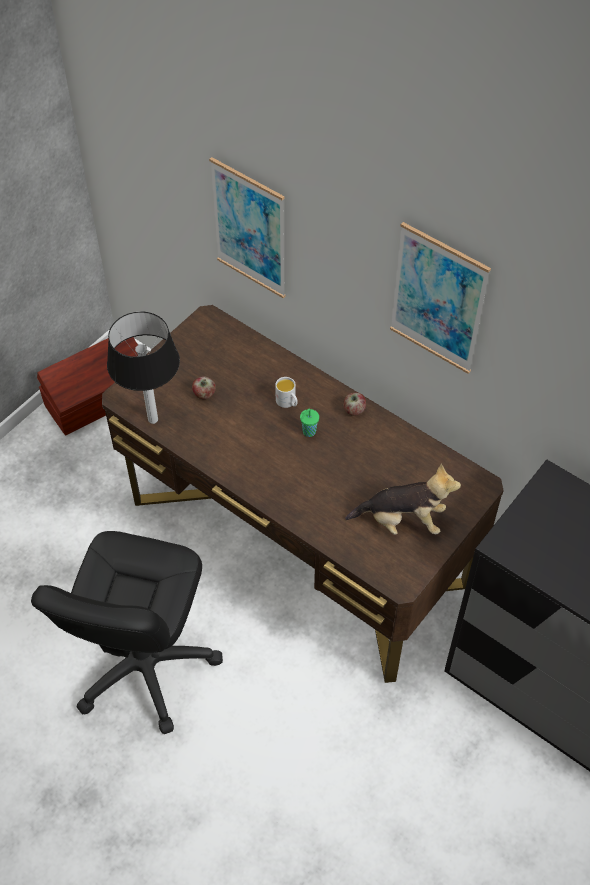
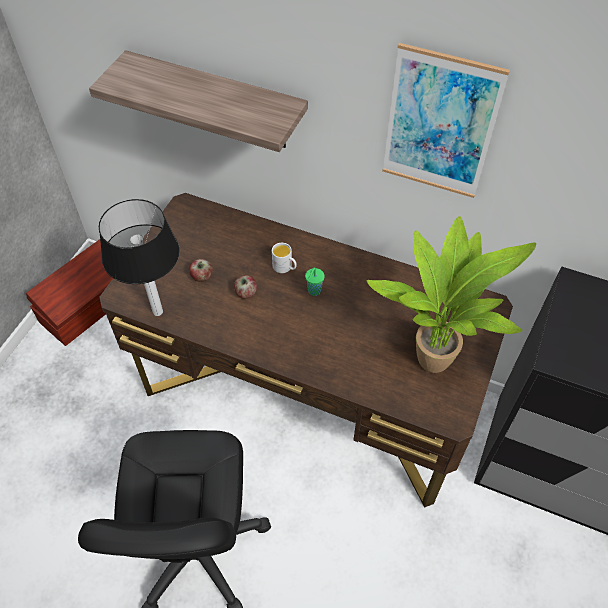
camera: 15 degrees left, 0 degrees up
picture [209,157,285,298] -> shelf [89,50,308,152]
apple [343,393,366,416] -> apple moved to [234,275,257,299]
plush toy [345,463,461,535] -> potted plant [367,216,536,373]

